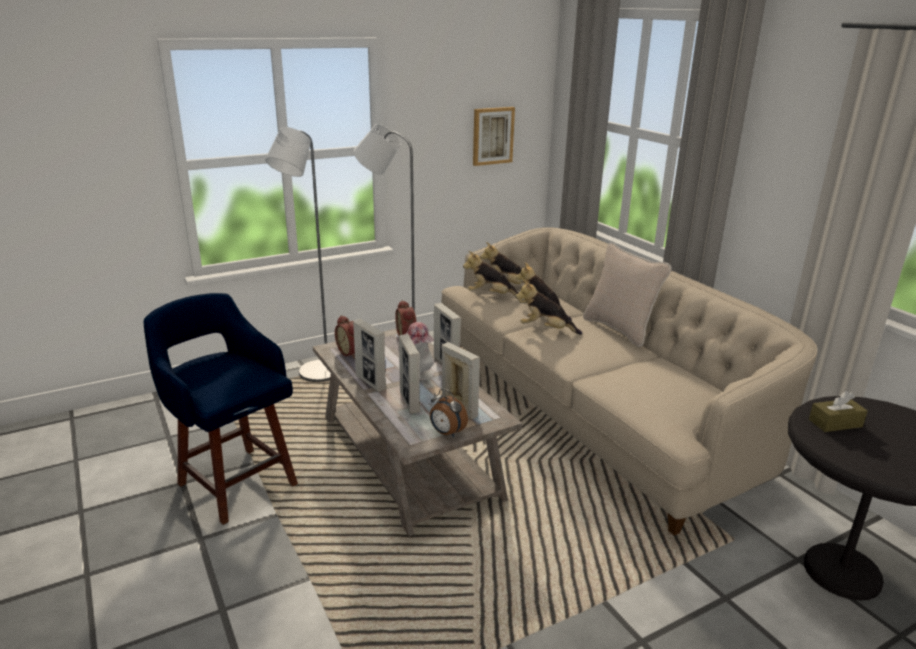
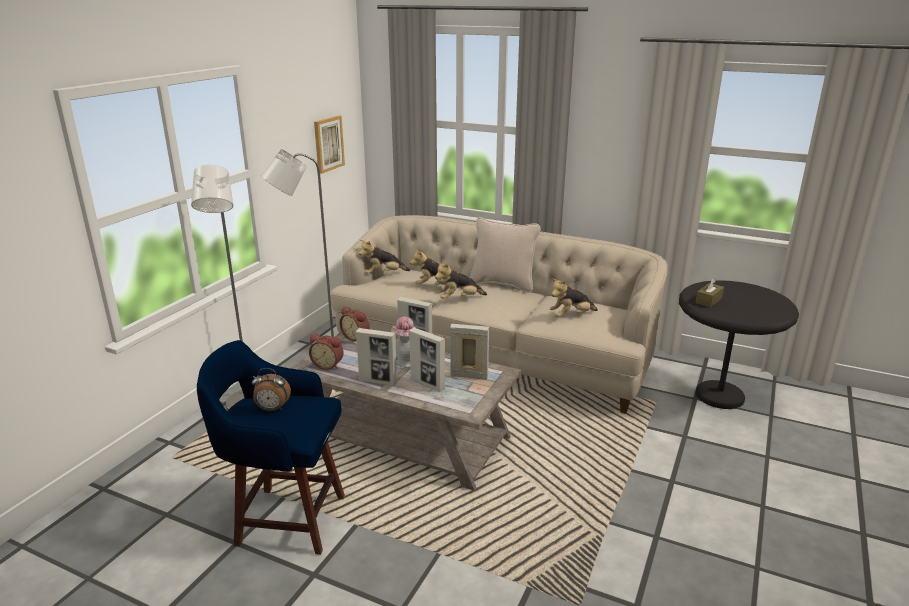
camera: 35 degrees left, 0 degrees up
alarm clock [430,389,468,438] -> alarm clock moved to [252,368,291,411]
plush toy [463,251,518,296] -> plush toy moved to [550,279,598,317]

